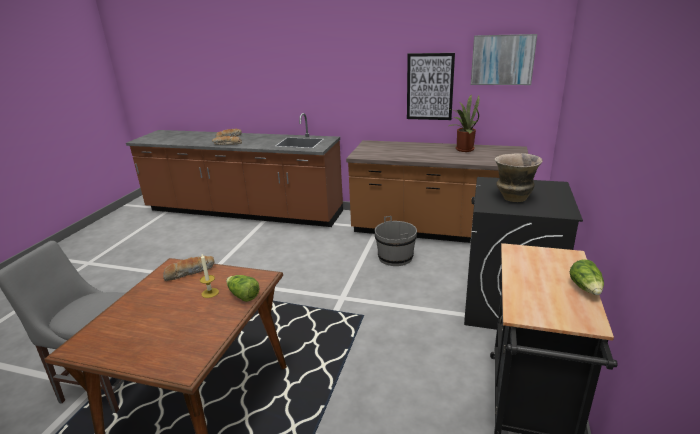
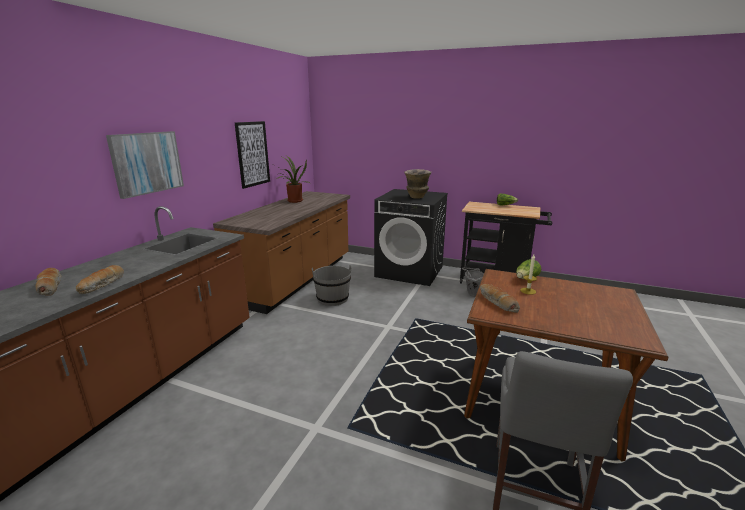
camera: 85 degrees left, 5 degrees down
picture [471,34,537,85] -> picture moved to [106,131,184,199]
none -> grey bucket [462,267,484,297]

